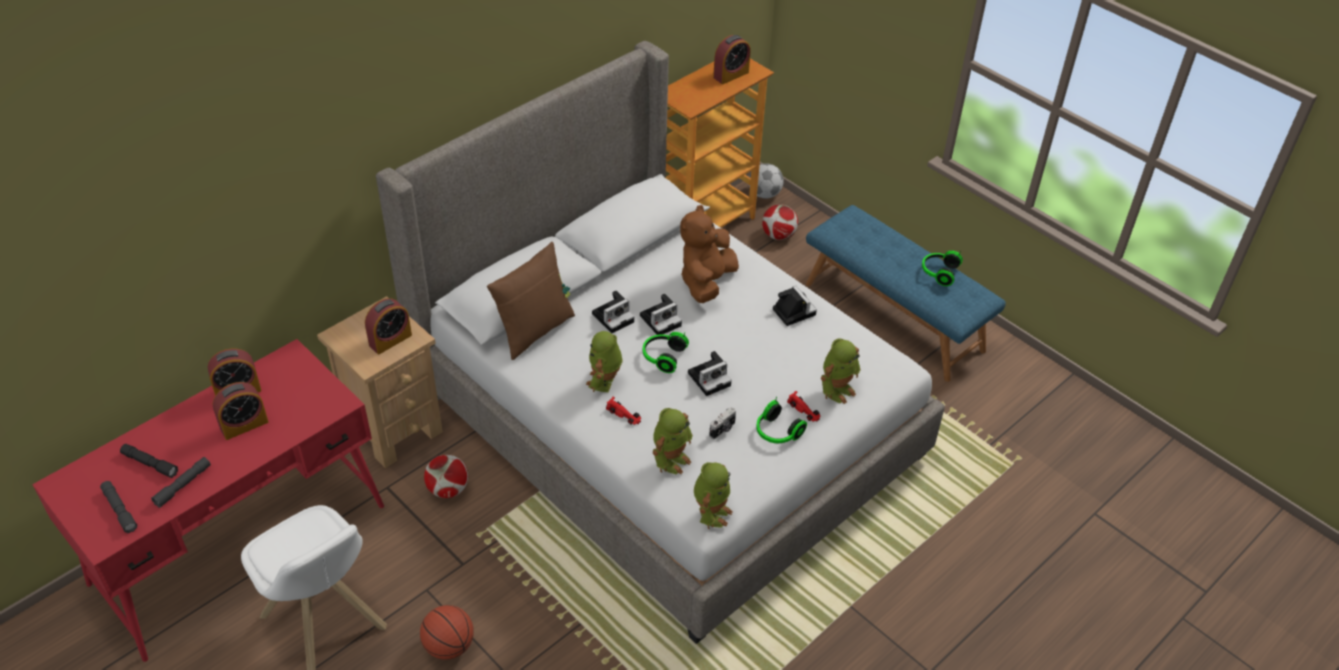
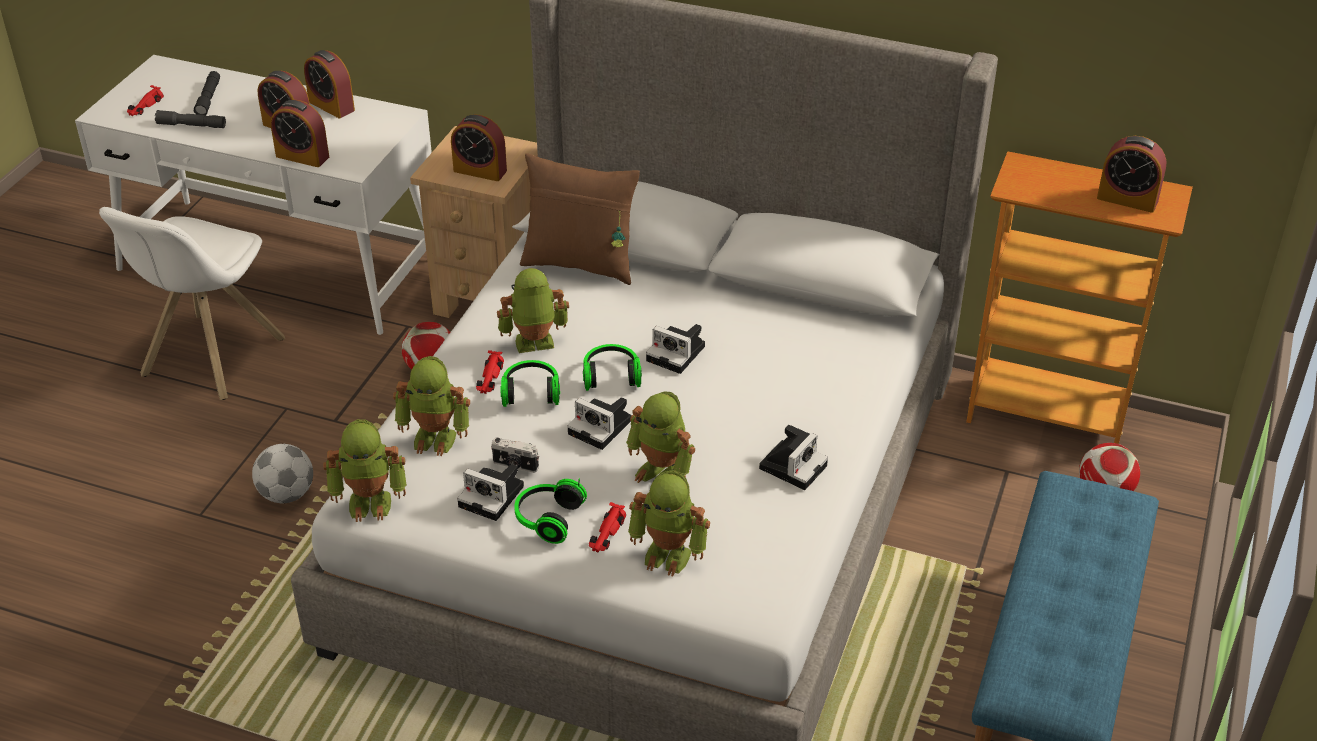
camera: 65 degrees right, 5 degrees down
red desk [32,339,384,662] -> white desk [75,55,432,335]
grey flashlight [100,481,137,533] -> red toy car [127,85,164,116]
basketball [420,605,474,660] -> none
camera [592,291,634,333] -> camera moved to [457,464,524,521]
brown plush toy [680,205,739,303] -> none
football [749,163,784,199] -> football moved to [252,444,313,504]
headphones [922,251,963,286] -> headphones moved to [501,360,560,407]
none -> alarm clock [271,100,329,167]
none -> toy robot [626,392,695,485]

